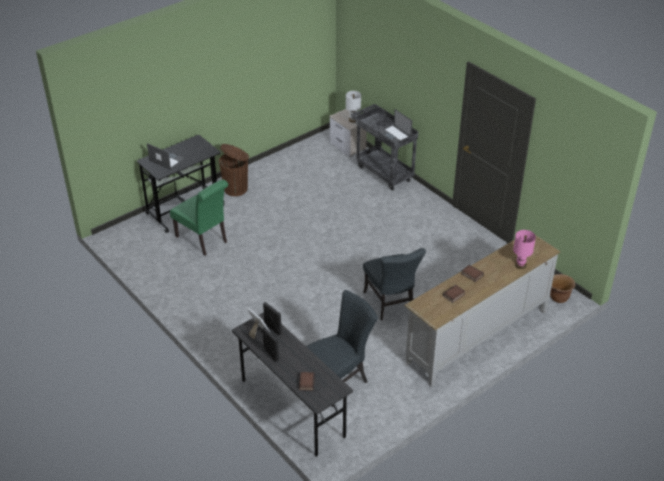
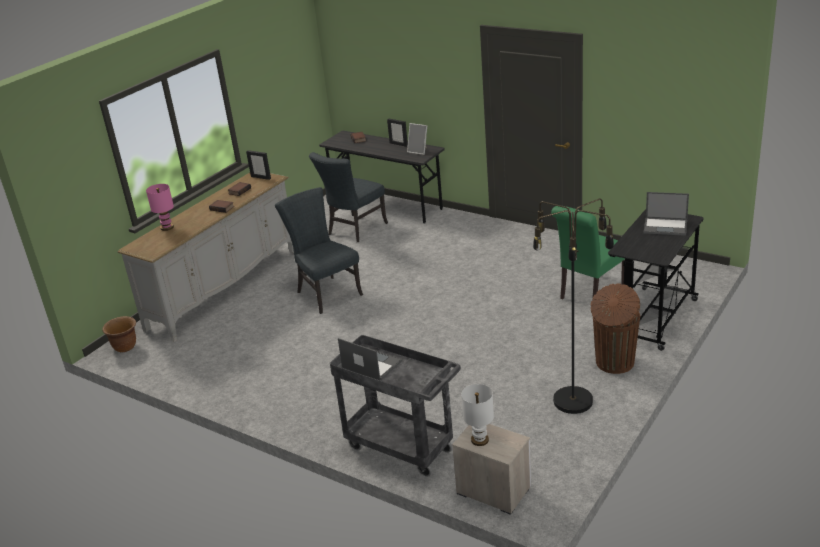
camera: 165 degrees right, 10 degrees down
green chair [170,180,228,256] -> green chair turned 75 degrees counterclockwise [551,206,625,300]
picture frame [263,302,282,336] -> picture frame moved to [246,150,271,180]
none -> floor lamp [533,198,614,414]

